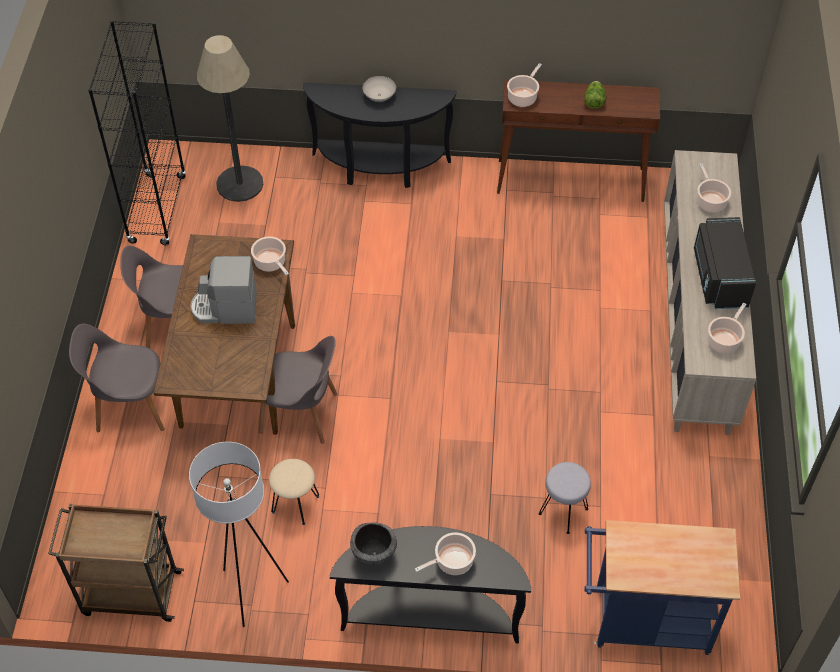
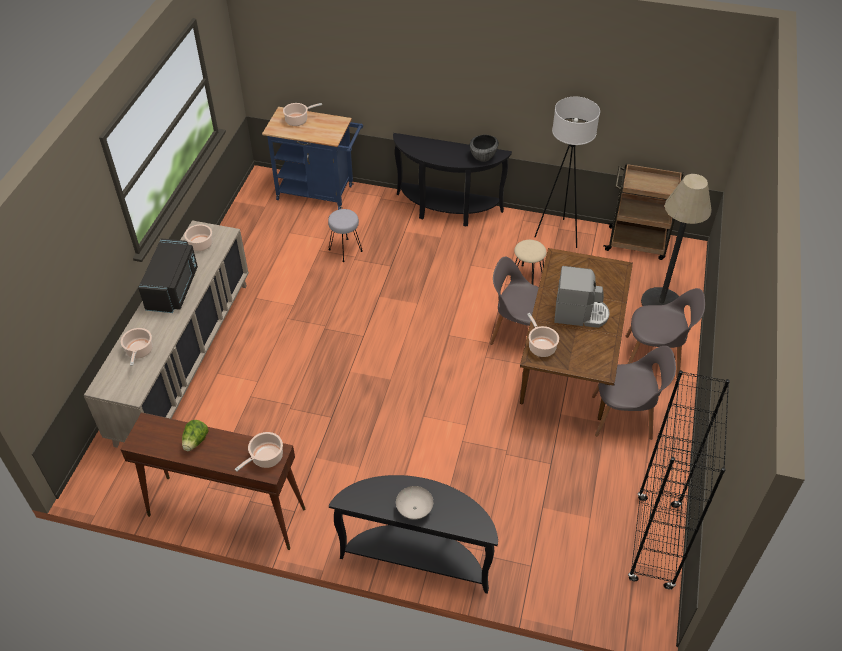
camera: 170 degrees left, 5 degrees down
floor lamp [197,35,263,202] -> floor lamp moved to [641,174,712,306]
cooking pot [415,532,476,575] -> cooking pot moved to [283,103,322,126]

